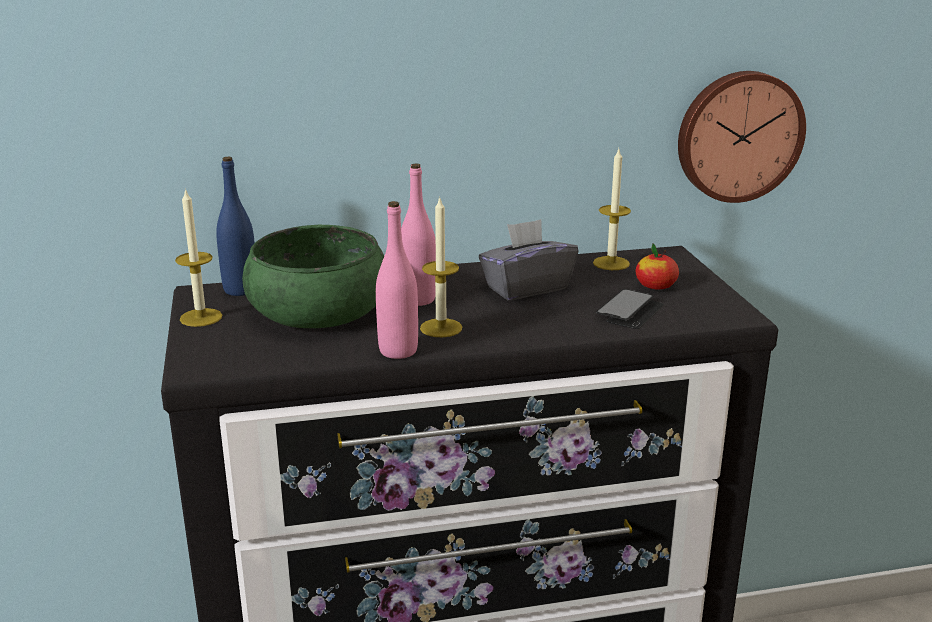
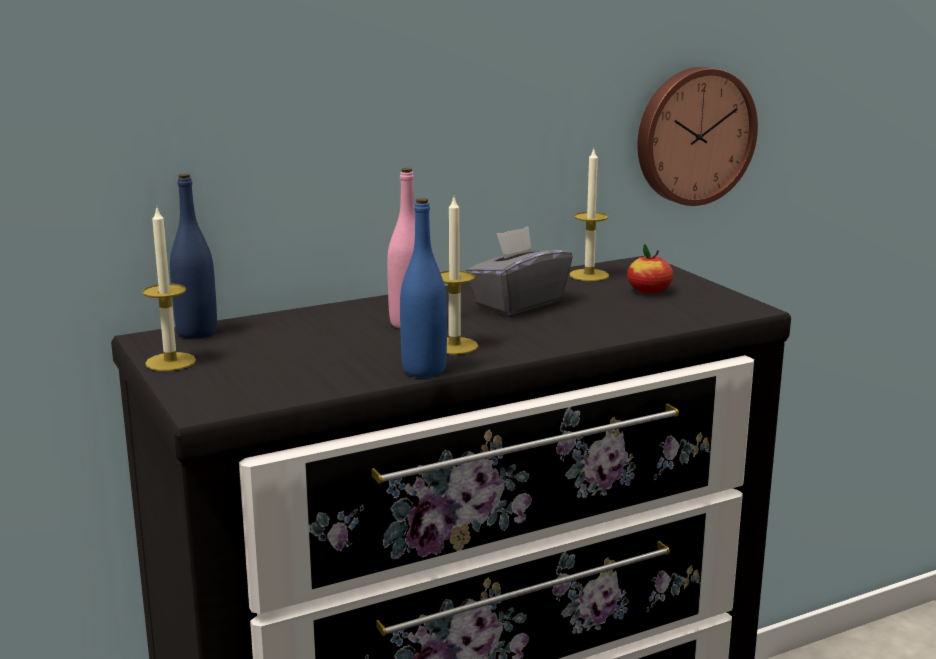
camera: 15 degrees left, 5 degrees down
green bowl [242,225,384,328] -> none
pink bottle [376,201,418,359] -> blue bottle [400,198,447,378]
phone [596,289,664,329] -> none

